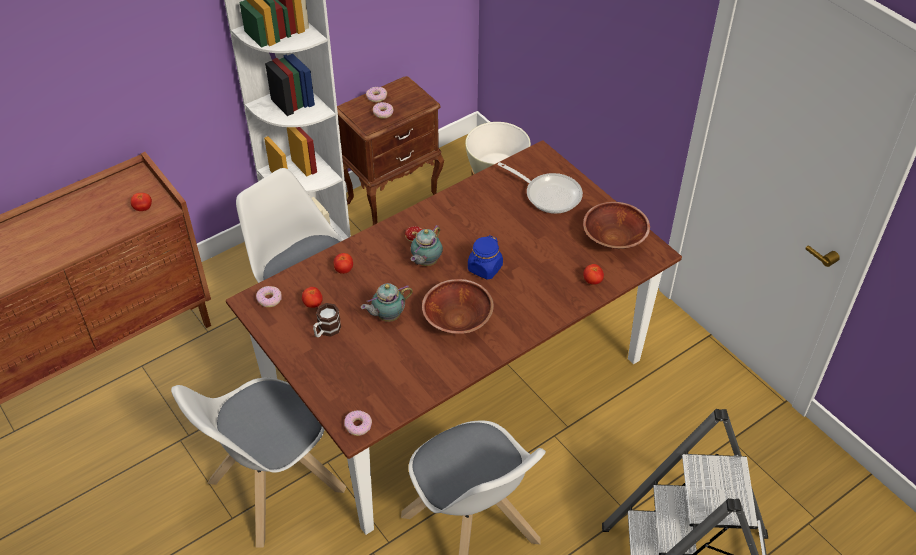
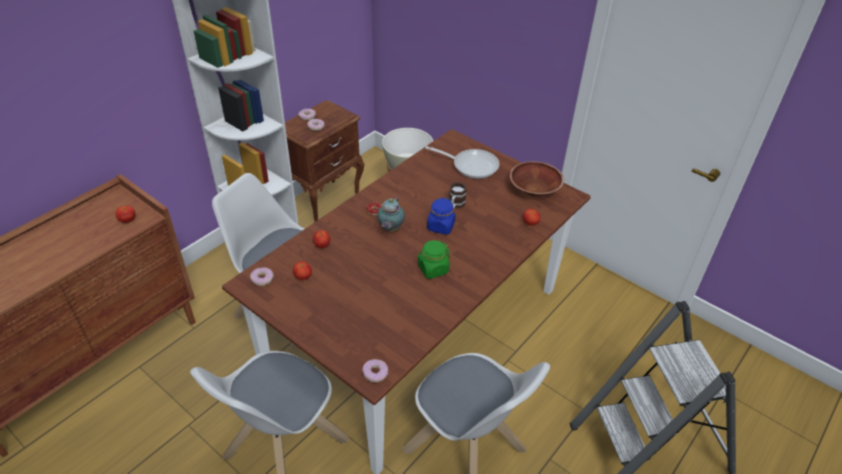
camera: 15 degrees left, 5 degrees down
mug [313,303,341,338] -> mug moved to [449,182,467,209]
teapot [361,283,413,322] -> none
brown bowl [422,279,494,334] -> green jar [417,240,450,279]

